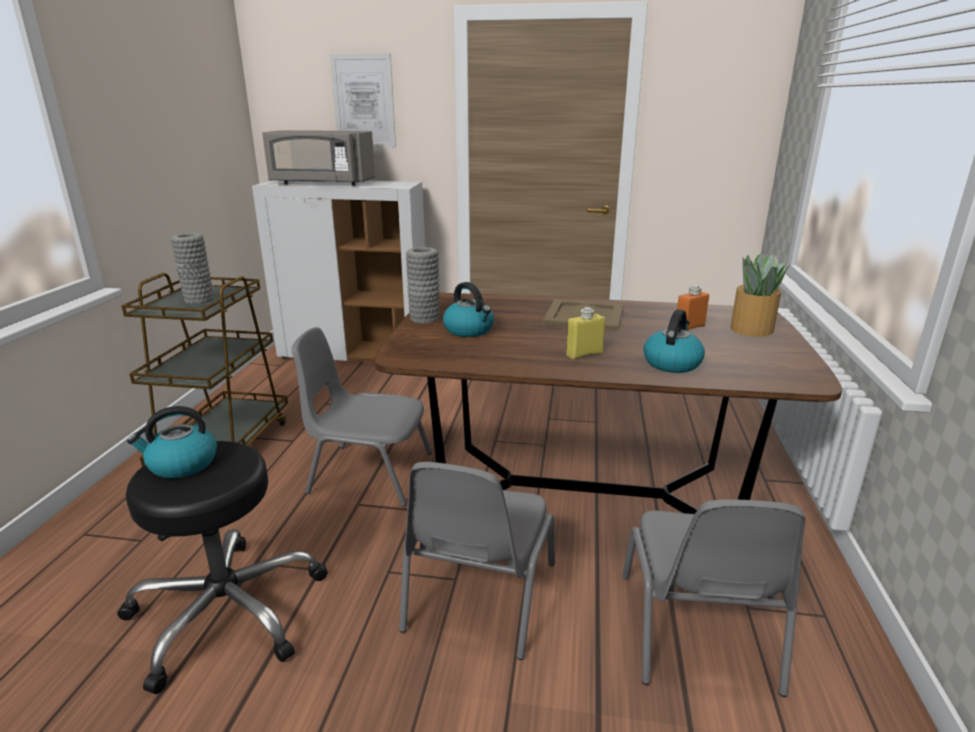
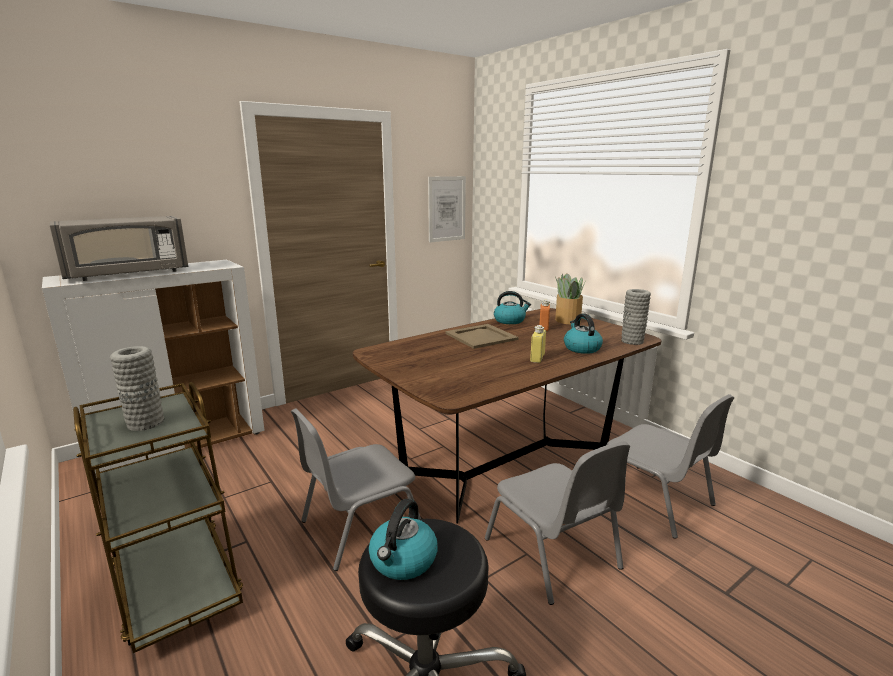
camera: 45 degrees left, 5 degrees down
picture [330,53,396,148] -> picture moved to [428,176,466,242]
grey vase [406,247,440,323] -> grey vase moved to [621,289,651,345]
kettle [443,282,494,337] -> kettle moved to [494,291,531,324]

